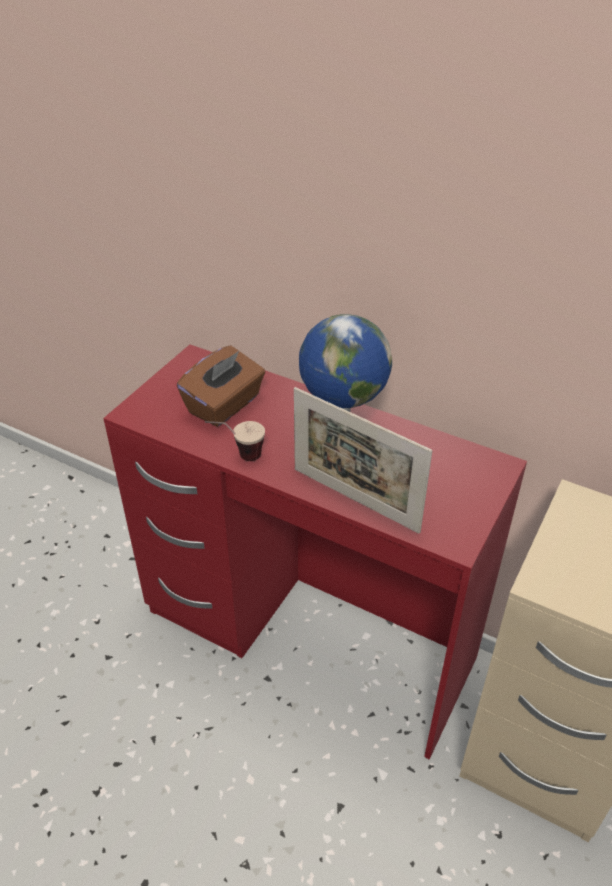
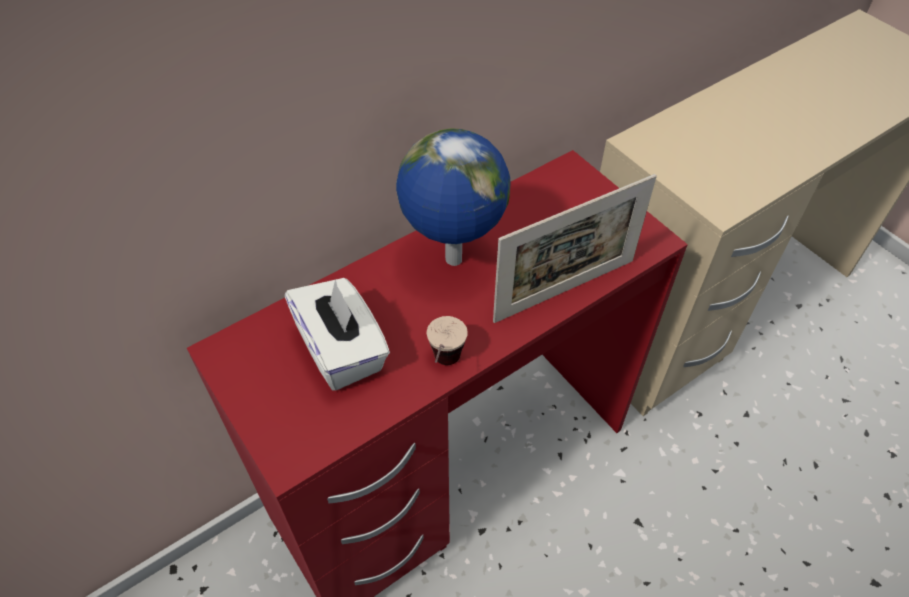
camera: 65 degrees left, 10 degrees up
brown tissue box [177,346,265,427] -> white tissue box [285,278,390,391]

